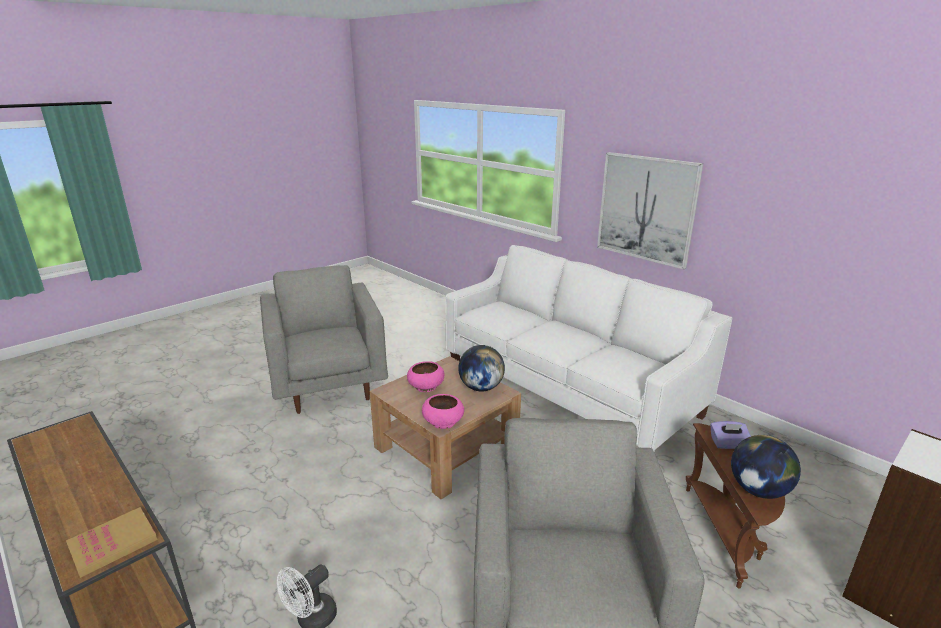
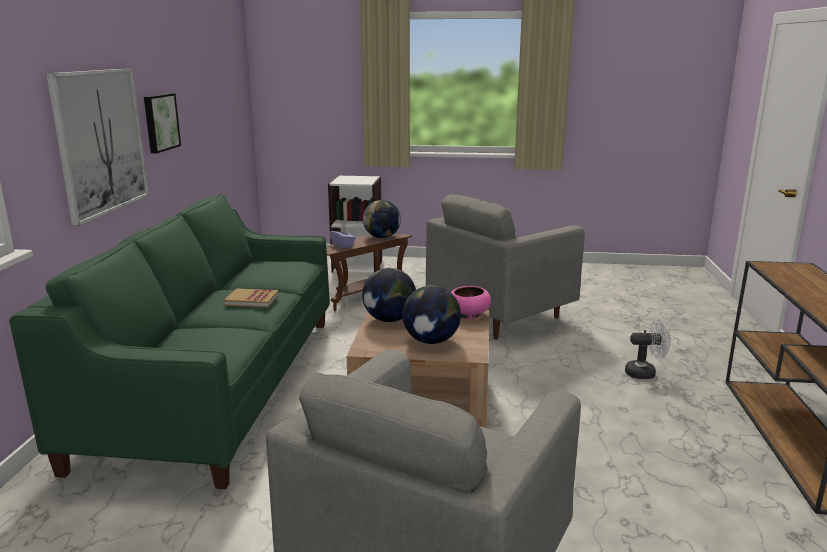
camera: 130 degrees left, 5 degrees down
book [66,507,158,578] -> book moved to [224,288,279,307]
pink bowl [407,361,445,392] -> globe [402,285,461,344]
white sofa [445,245,732,451] -> green sofa [10,194,330,489]
none -> picture [144,93,181,153]

